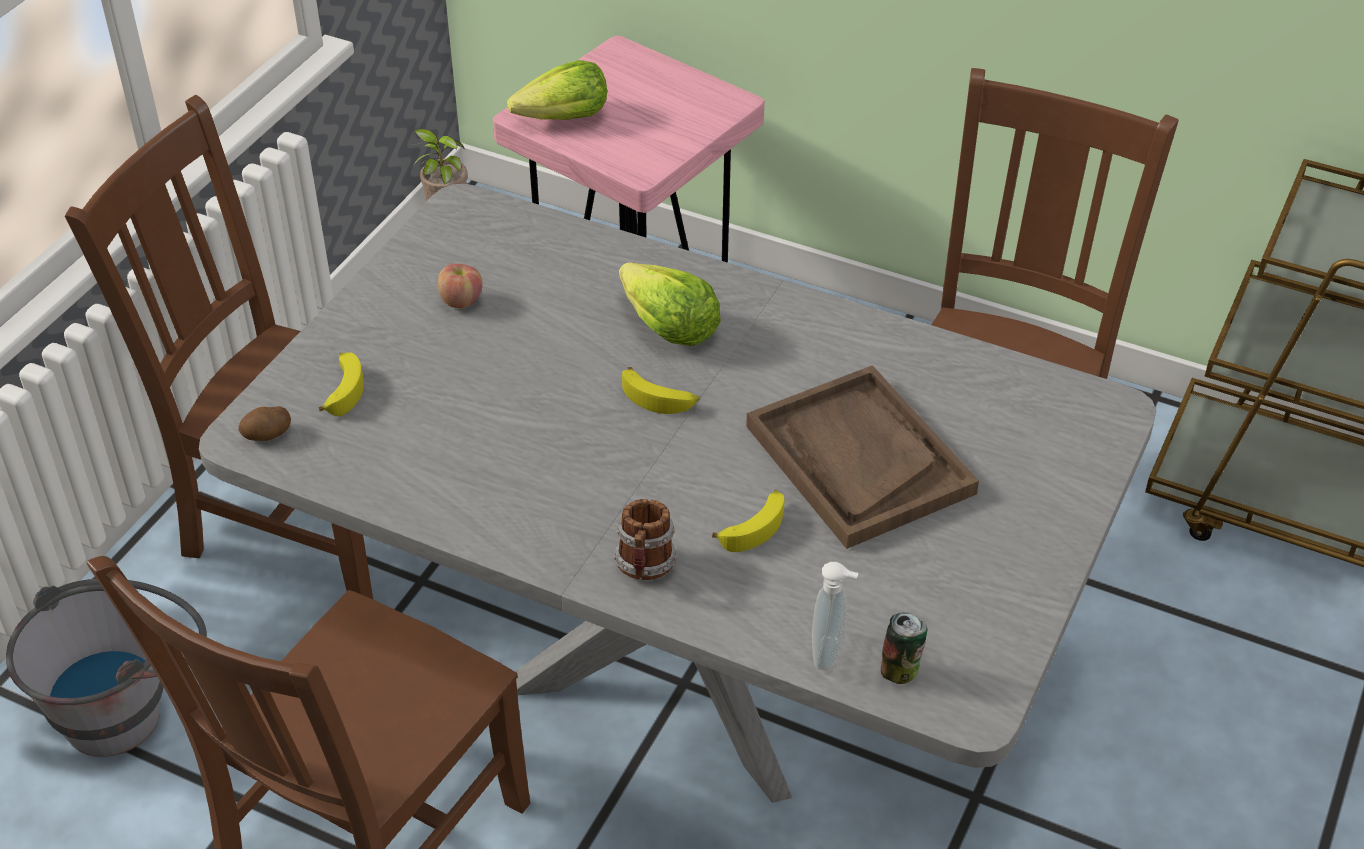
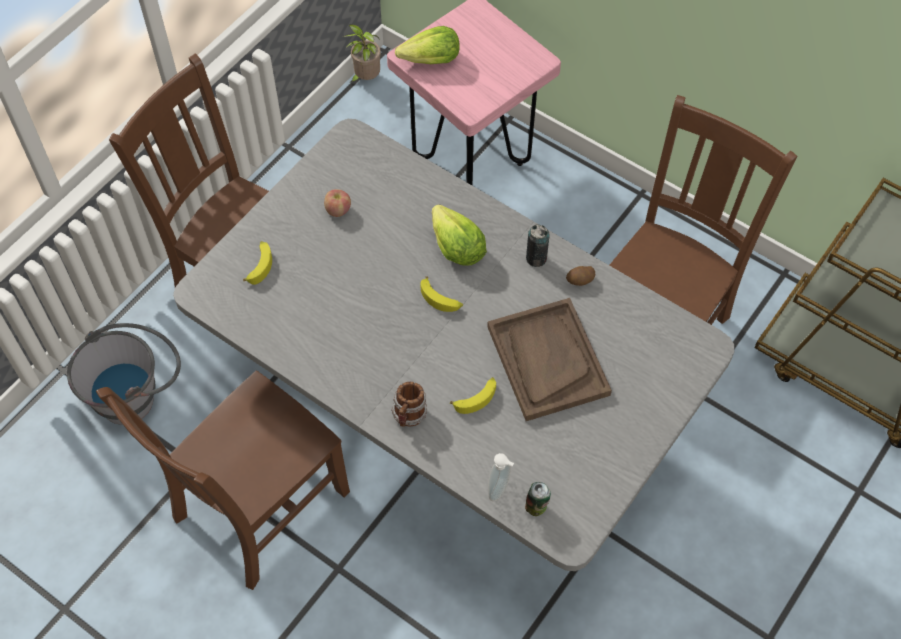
camera: 10 degrees right, 15 degrees up
potato [238,406,291,441] -> potato moved to [566,266,595,286]
none -> can [526,224,550,267]

